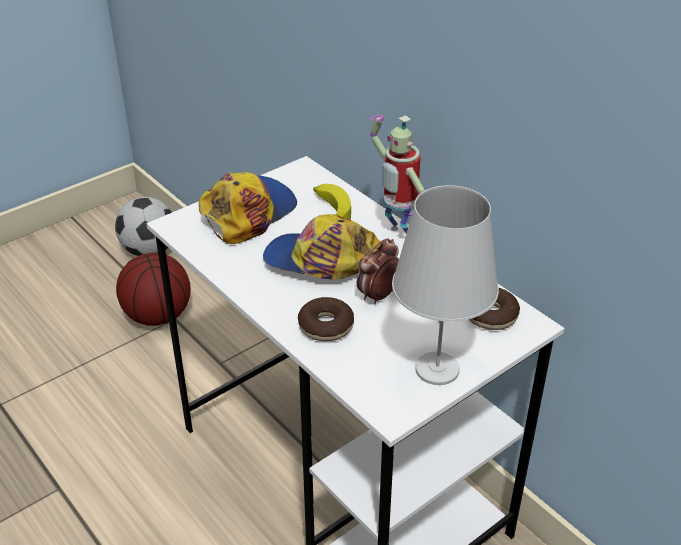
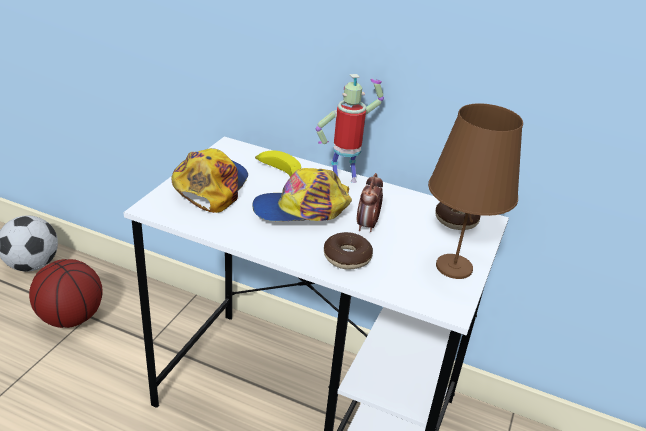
camera: 30 degrees left, 5 degrees down
toy robot [370,115,425,234] -> toy robot turned 135 degrees clockwise [316,74,384,183]
white table lamp [392,185,499,385] -> brown table lamp [428,103,523,279]

